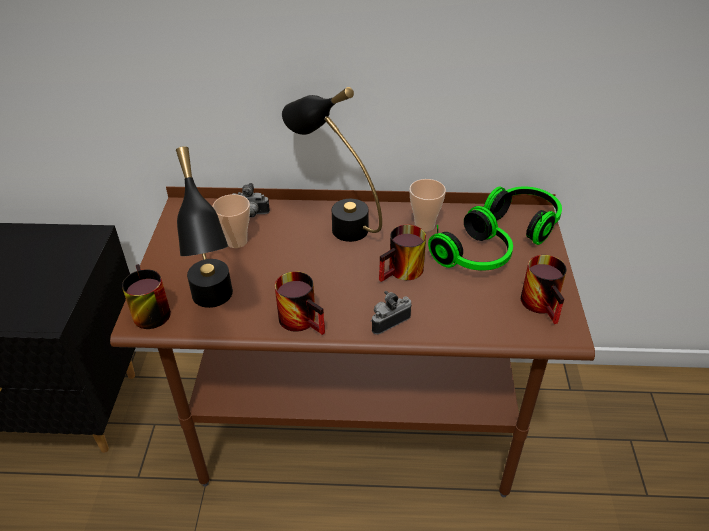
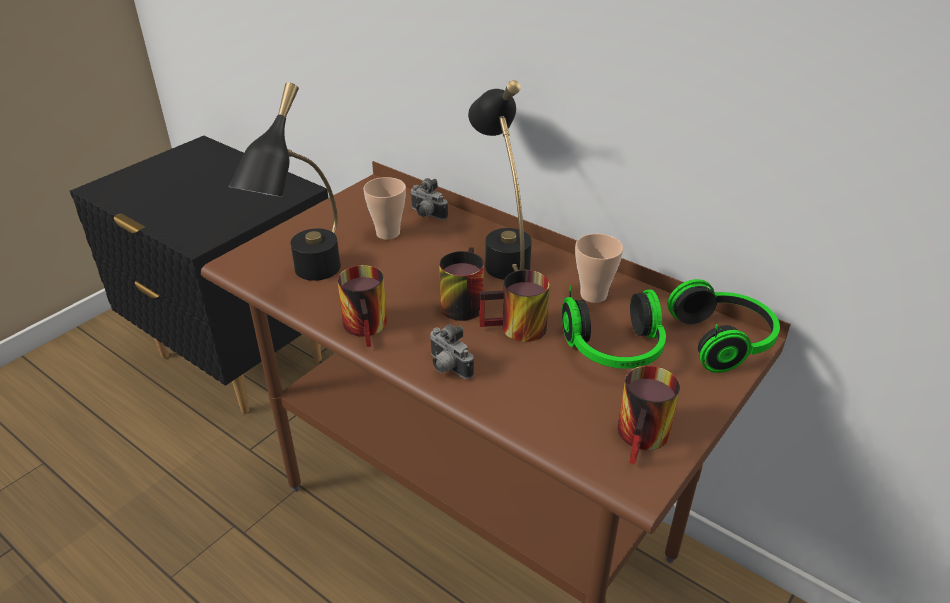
camera: 35 degrees right, 5 degrees down
mug [122,264,171,329] -> mug moved to [439,247,484,321]
camera [371,291,411,334] -> camera turned 135 degrees counterclockwise [429,324,474,379]

